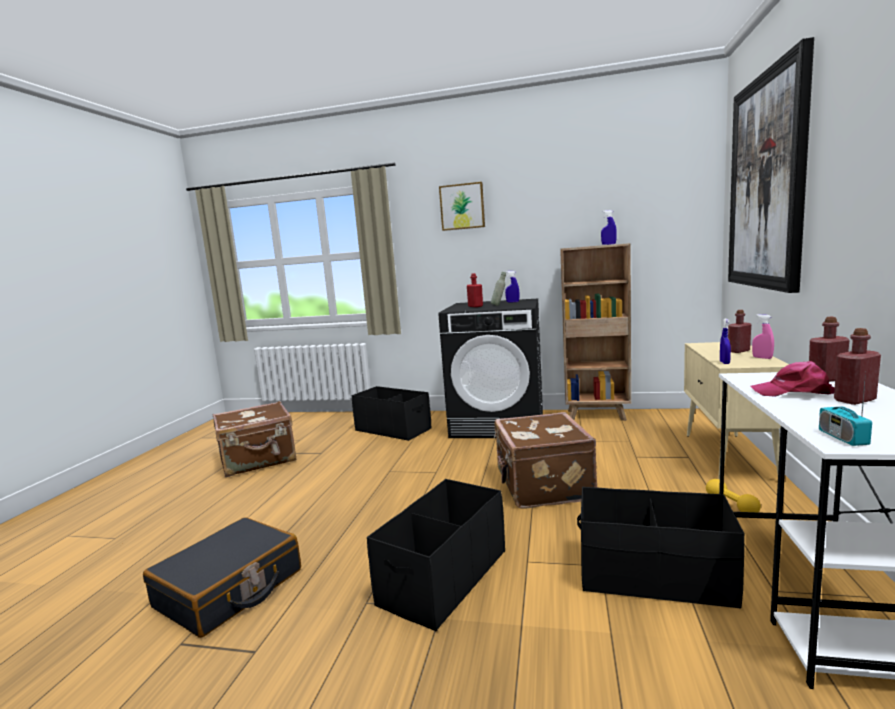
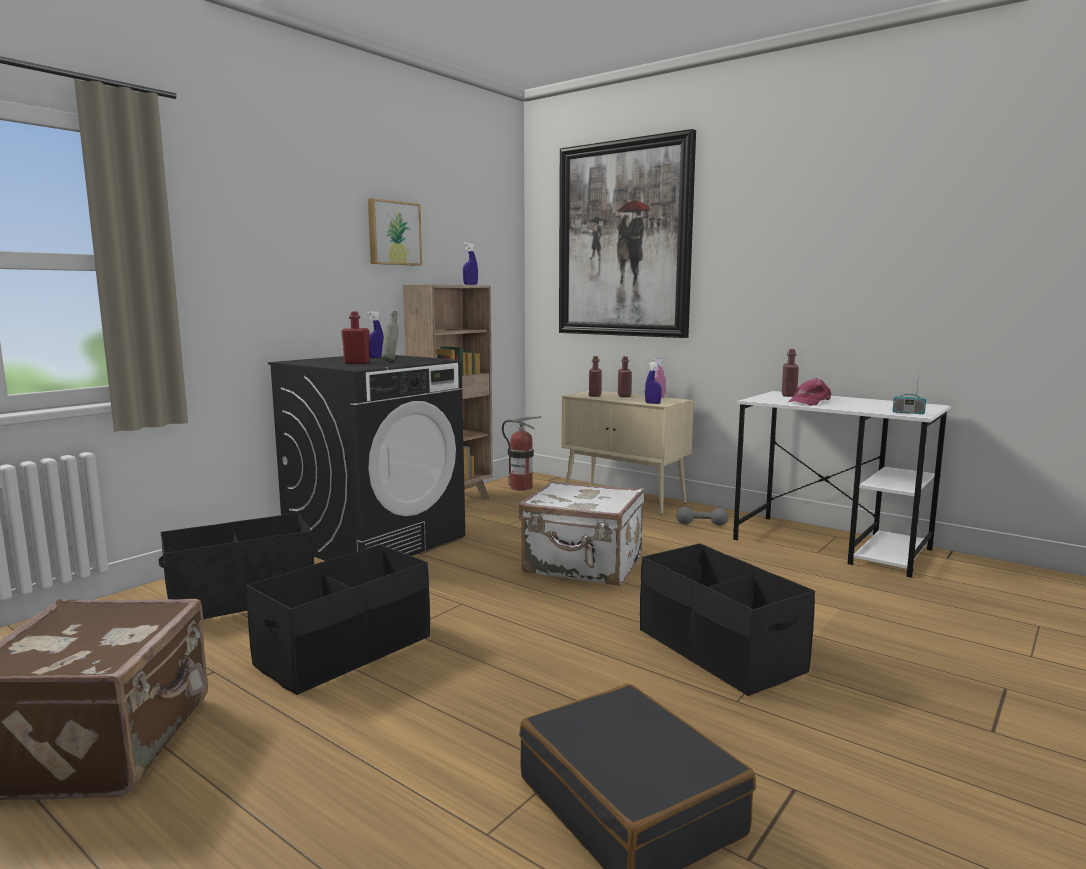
camera: 65 degrees left, 0 degrees up
picture [439,182,485,231] -> picture moved to [368,198,422,266]
brown suitcase [494,412,597,509] -> white suitcase [519,481,644,586]
black storage box [577,487,745,609] -> black storage box moved to [246,544,430,695]
yellow dumbbell [706,479,761,512] -> grey dumbbell [676,507,729,526]
red bottle [834,328,881,405] -> red bottle moved to [589,356,601,397]
none -> fire extinguisher [502,416,541,491]

